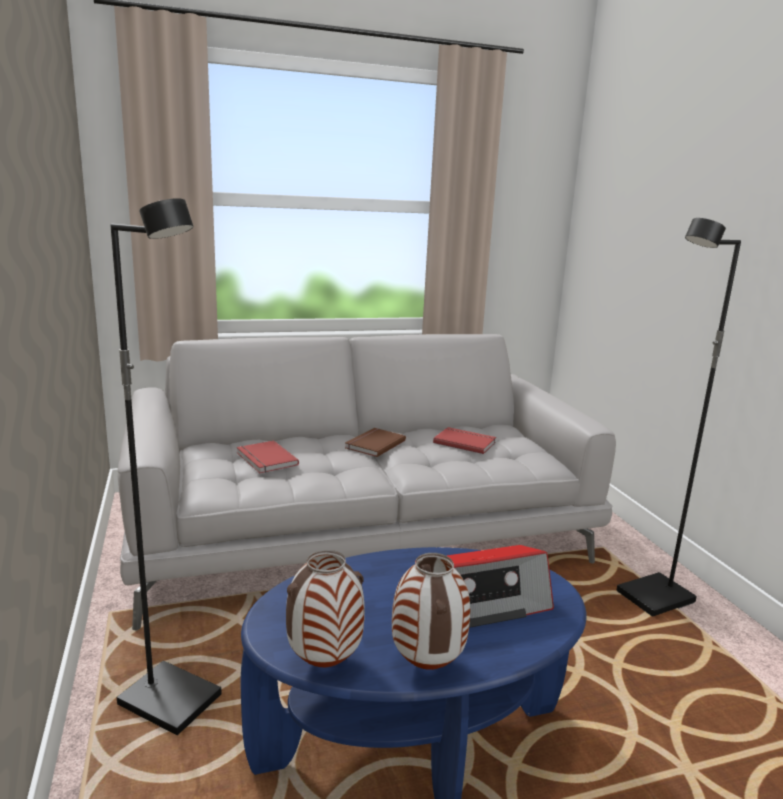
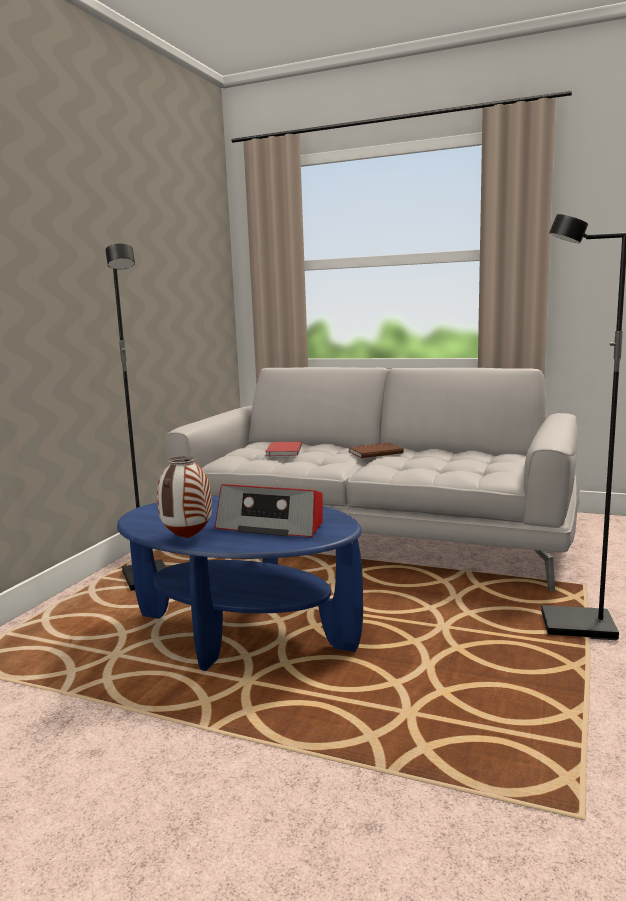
camera: 40 degrees right, 5 degrees down
vase [286,550,365,667] -> none
red book [433,427,496,454] -> none

